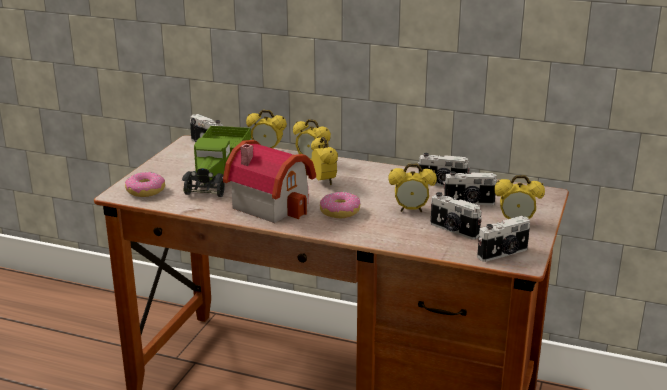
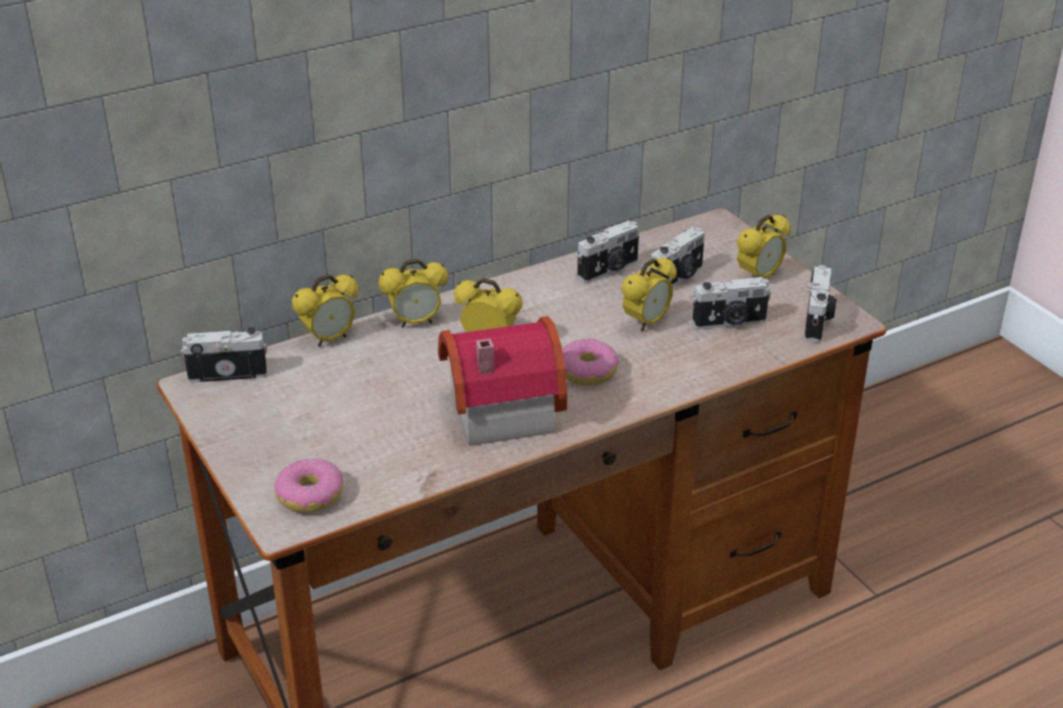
camera: 50 degrees left, 10 degrees up
toy truck [182,126,251,197] -> none

